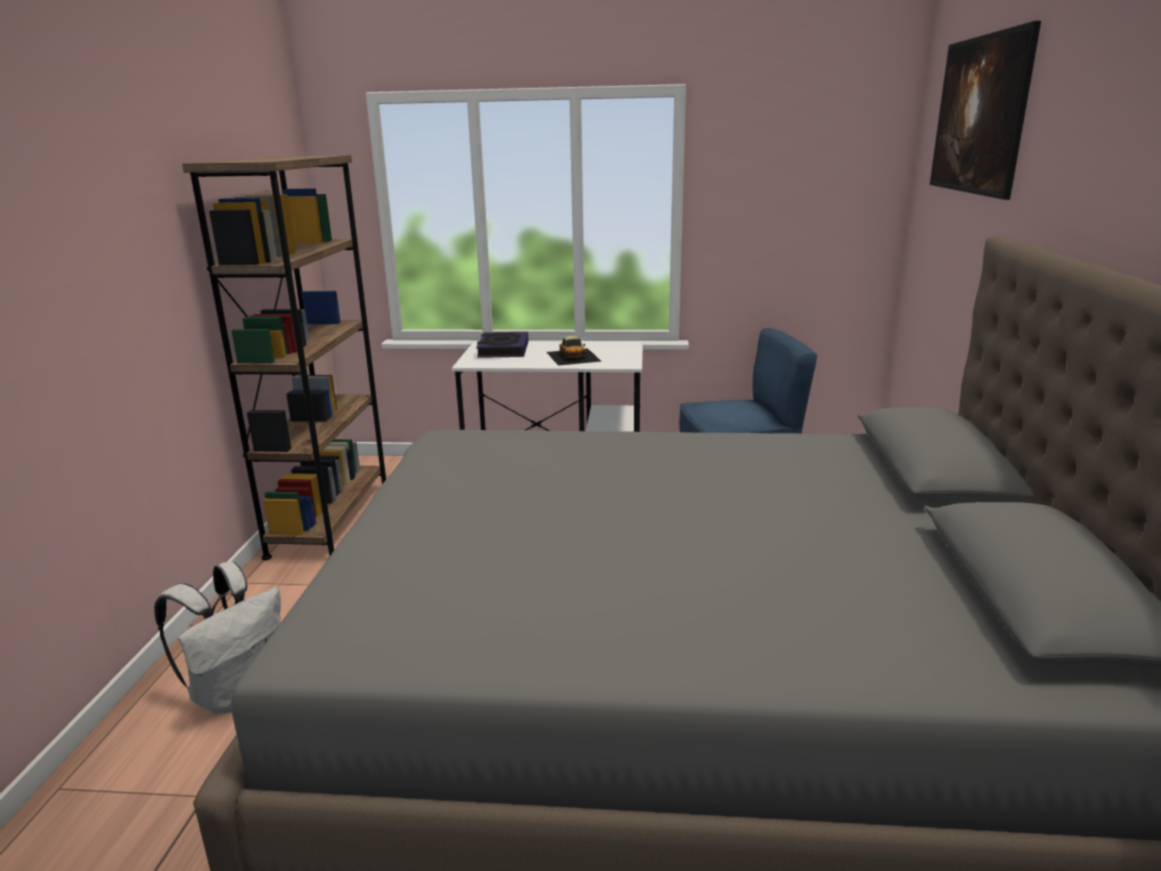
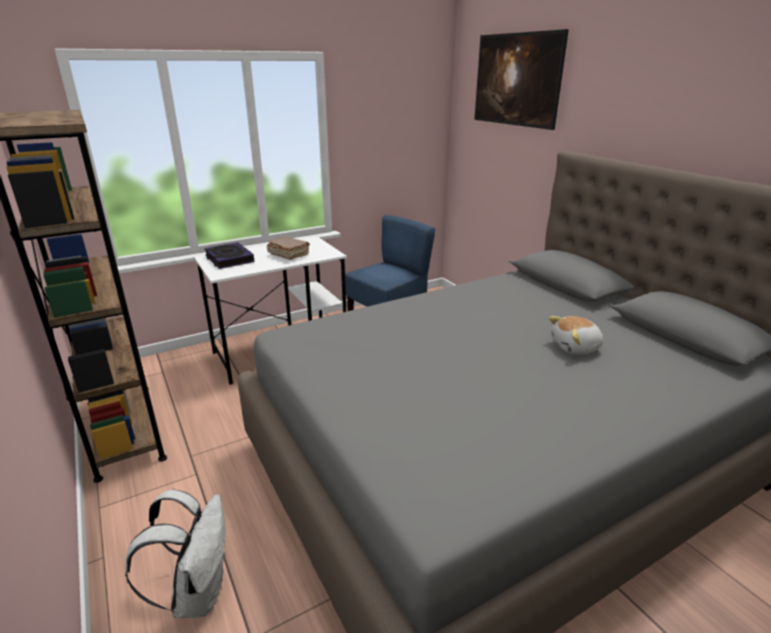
camera: 35 degrees left, 5 degrees up
toy car [547,336,601,366] -> brown book [267,236,310,260]
none -> plush toy [549,316,603,355]

